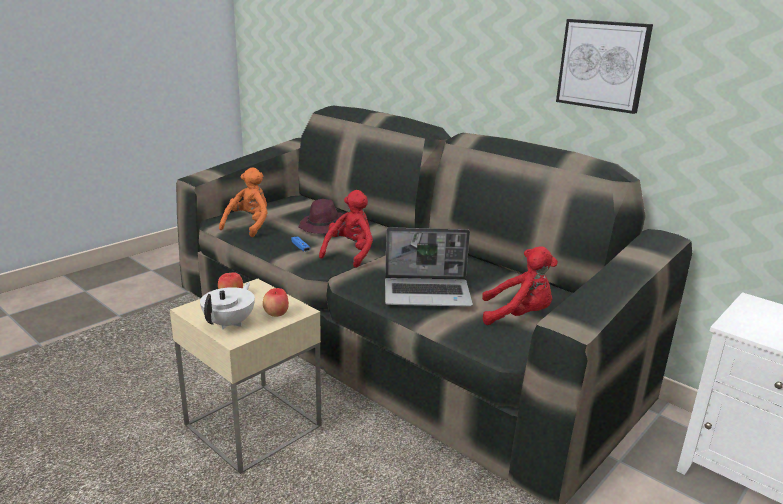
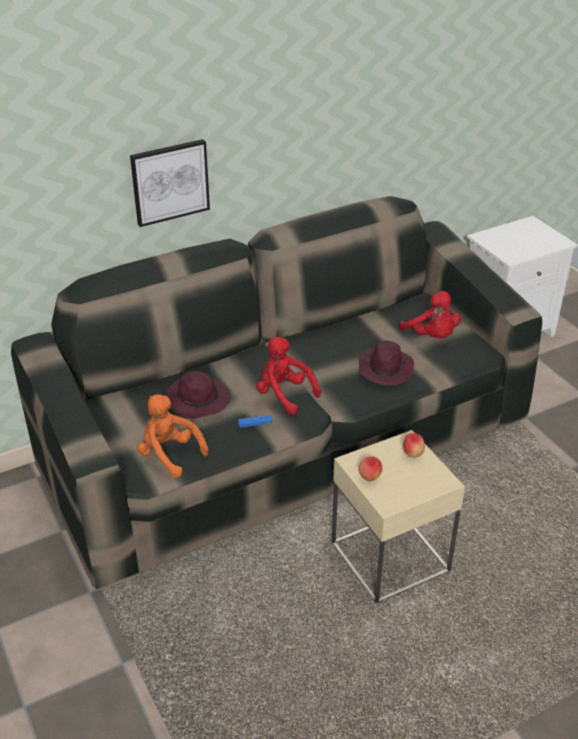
camera: 70 degrees left, 15 degrees up
white teapot [200,282,255,329] -> none
laptop [385,227,473,307] -> purple hat [359,340,414,386]
red plush toy [482,247,558,325] -> red plush toy turned 120 degrees clockwise [400,291,461,338]
picture [556,19,653,114] -> picture moved to [130,139,210,227]

